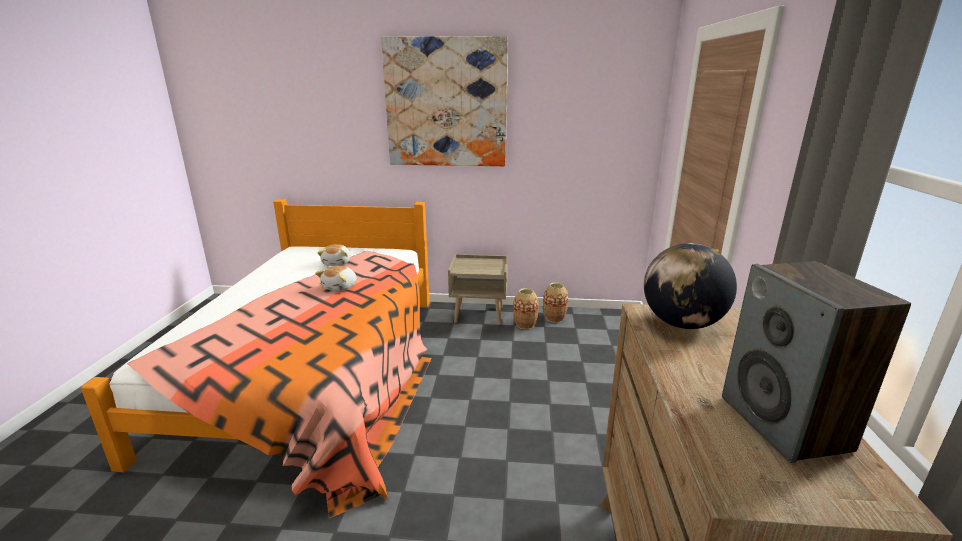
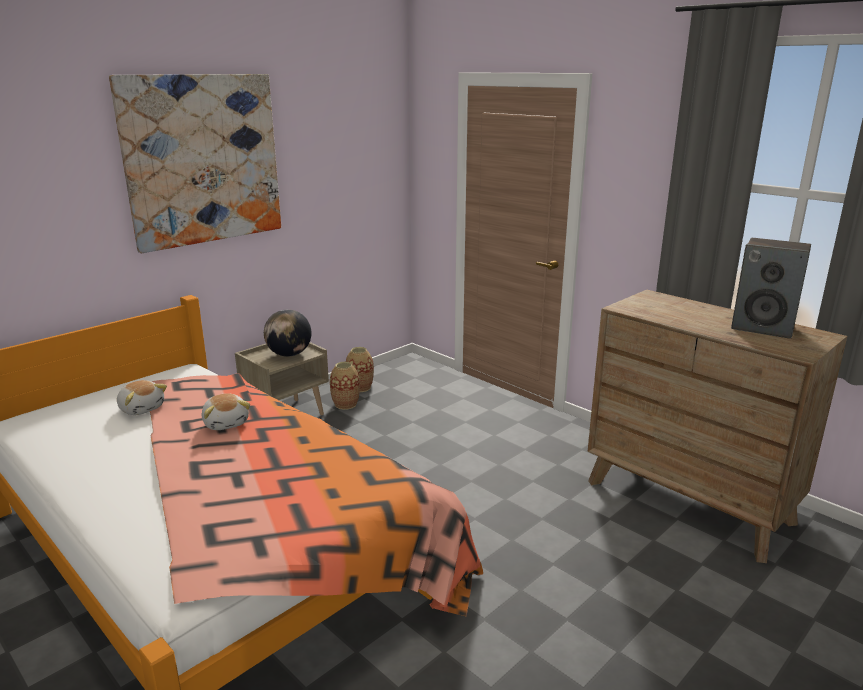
camera: 50 degrees left, 0 degrees up
globe [644,243,737,329] -> globe moved to [264,309,311,357]

